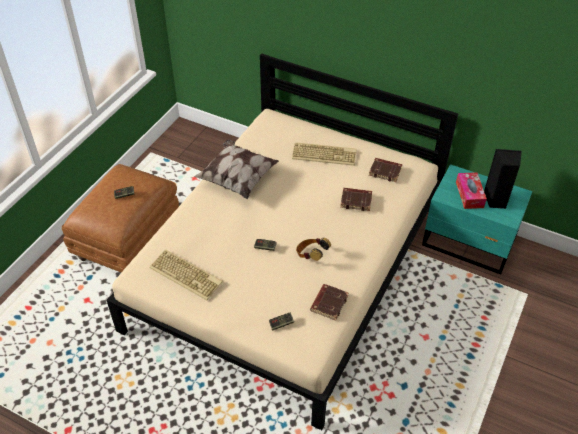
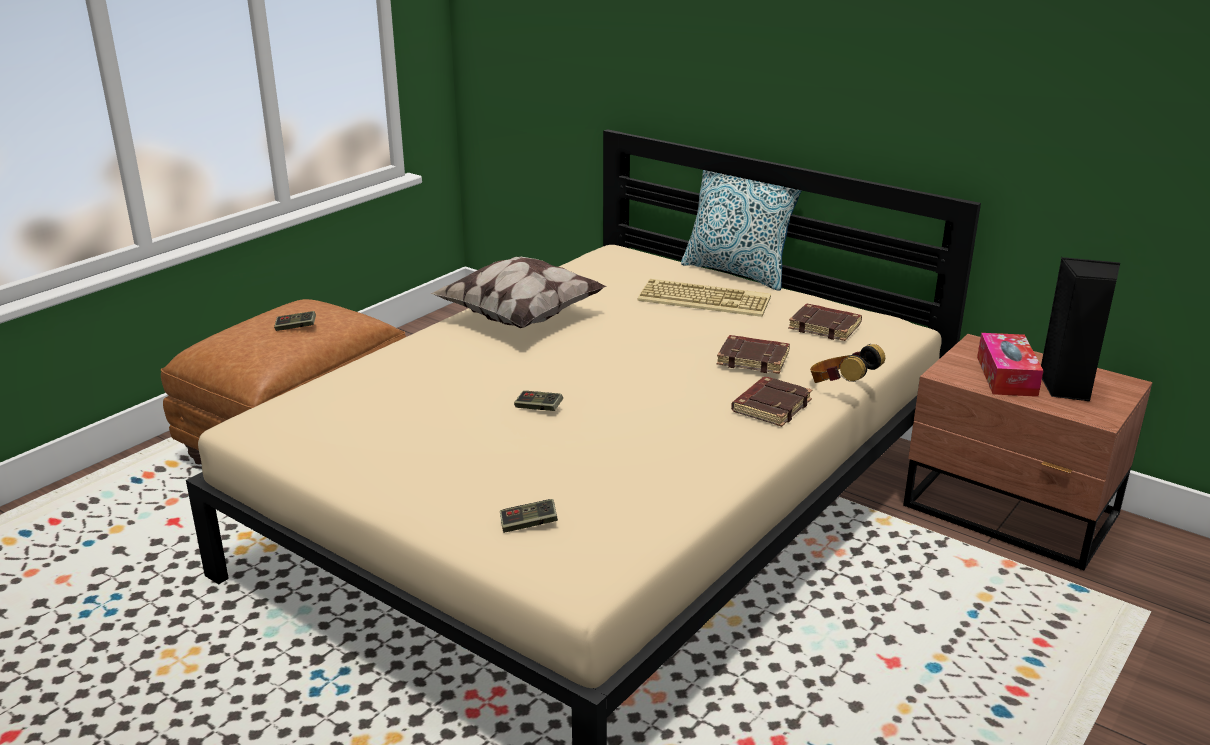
camera: 10 degrees right, 20 degrees down
keyboard [150,250,223,300] -> none
headphones [296,238,331,261] -> headphones moved to [810,344,885,383]
brown book [310,284,349,321] -> brown book moved to [731,377,813,427]
turquoise nightstand [422,164,533,274] -> brown nightstand [903,334,1153,570]
none -> pillow [681,170,802,291]

